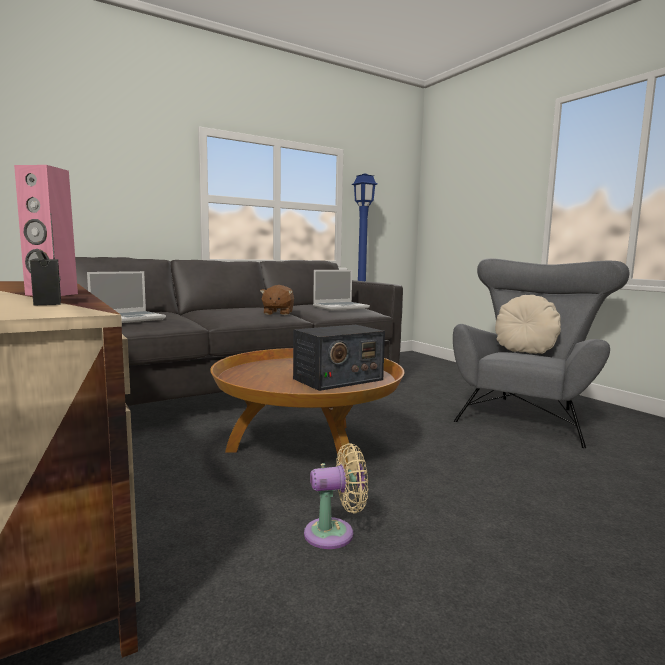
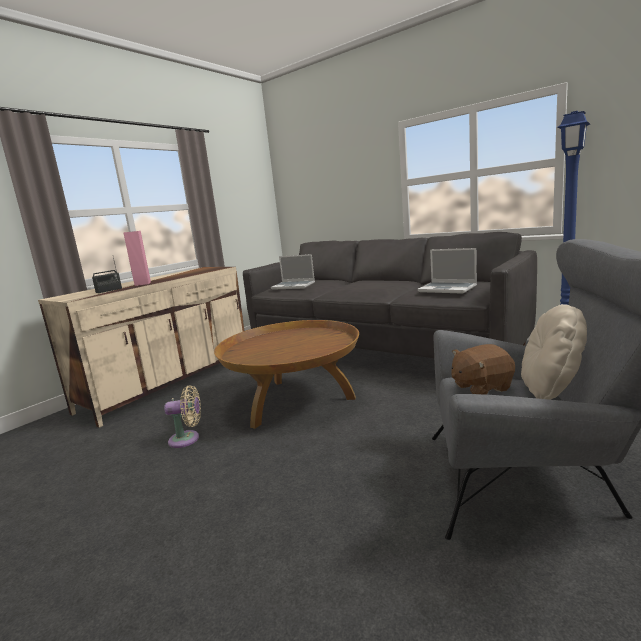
camera: 70 degrees right, 5 degrees up
brown plush toy [260,285,294,315] -> brown plush toy moved to [451,344,515,395]
radio [293,325,385,391] -> none
beige fan [304,443,368,549] -> beige fan turned 60 degrees counterclockwise [164,385,201,448]

